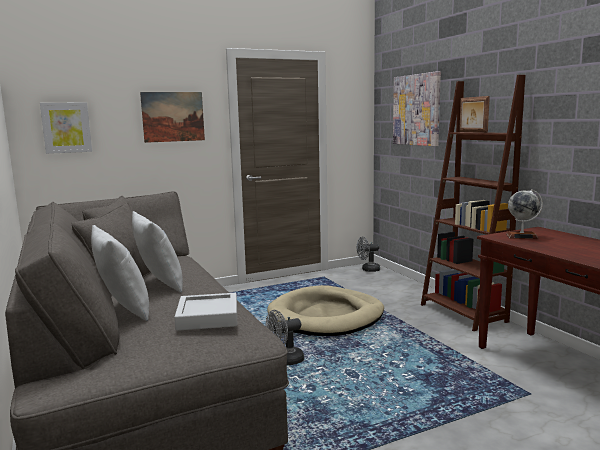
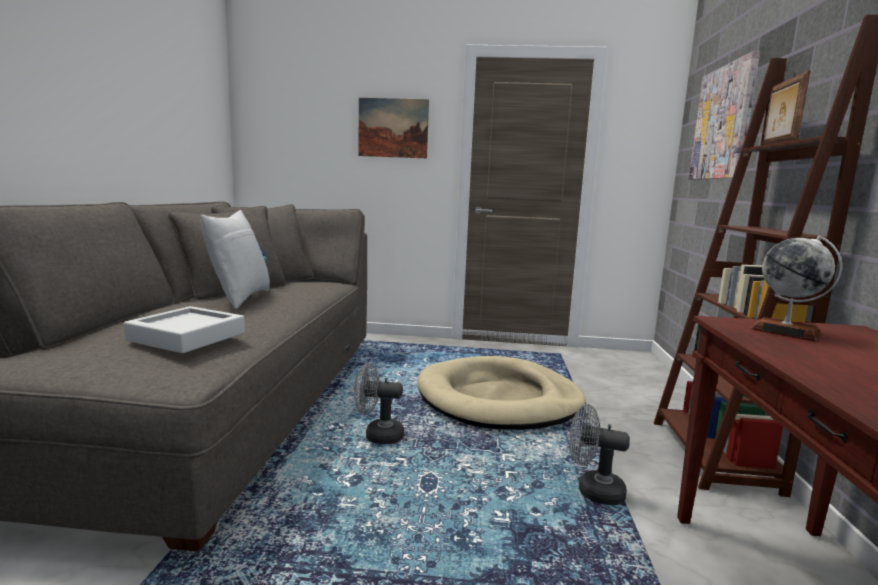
camera: 30 degrees right, 0 degrees up
picture [40,102,92,154] -> none
grey pillow [91,225,149,321] -> none
grey fan [356,236,380,272] -> grey fan moved to [569,404,630,505]

